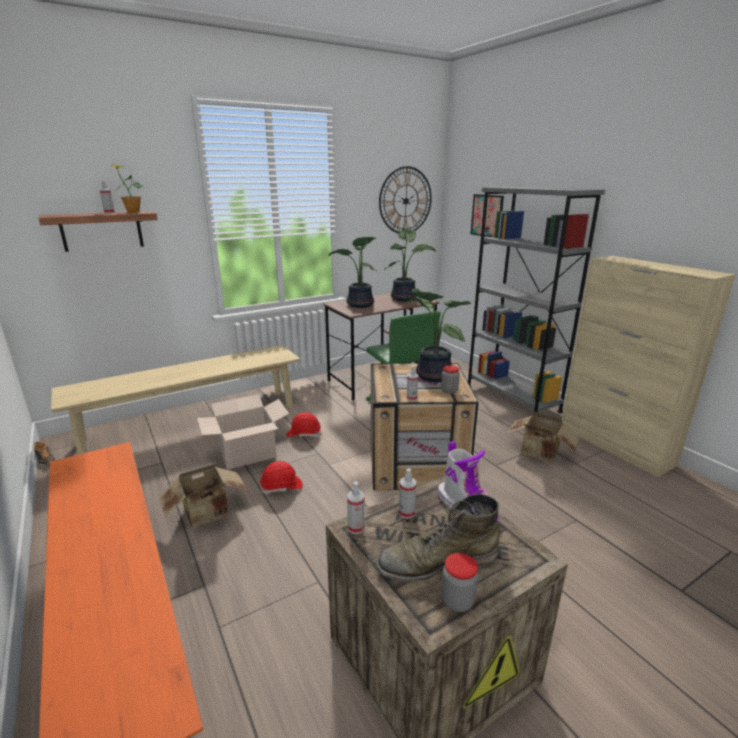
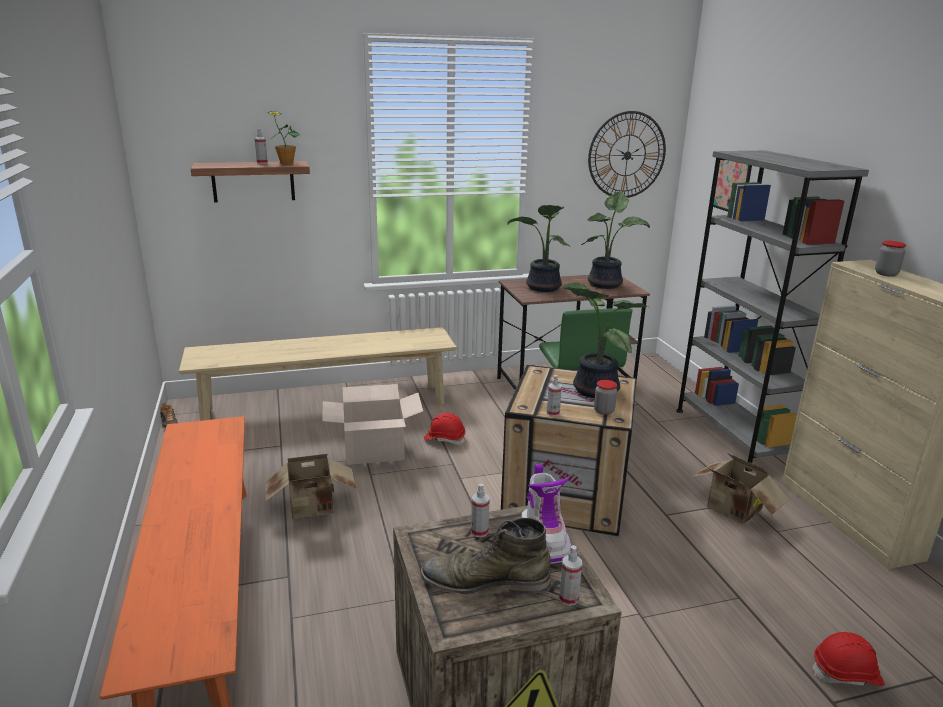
camera: 15 degrees right, 0 degrees up
red hard hat [260,461,303,494] -> red hard hat moved to [813,632,884,686]
spray bottle [347,481,365,534] -> spray bottle moved to [559,545,582,606]
jar [441,553,478,612] -> jar moved to [875,241,906,277]

